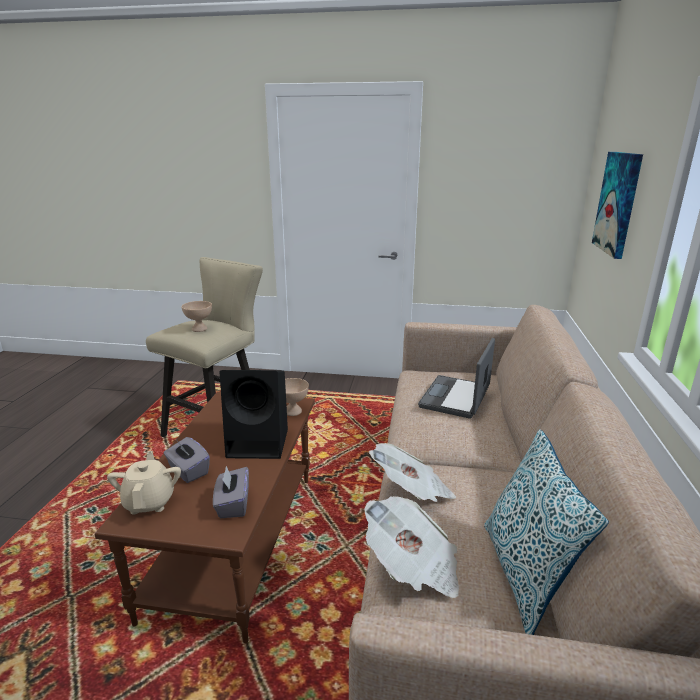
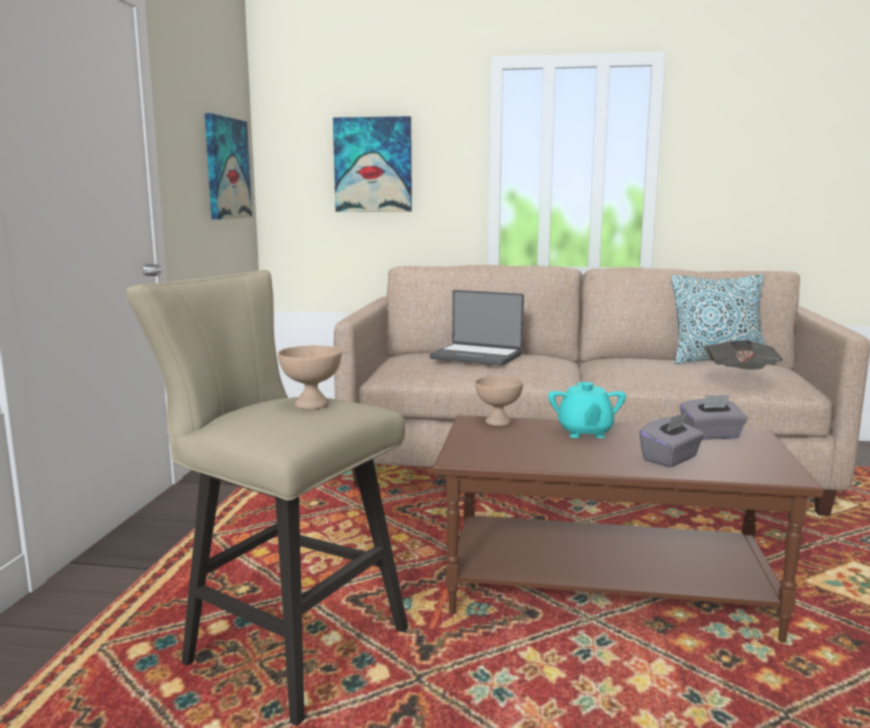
camera: 90 degrees left, 10 degrees down
beige teapot [107,451,181,515] -> none
black speaker [220,370,288,459] -> turquoise teapot [548,382,626,438]
newspaper [369,443,456,502] -> none
none -> picture [205,113,252,220]

